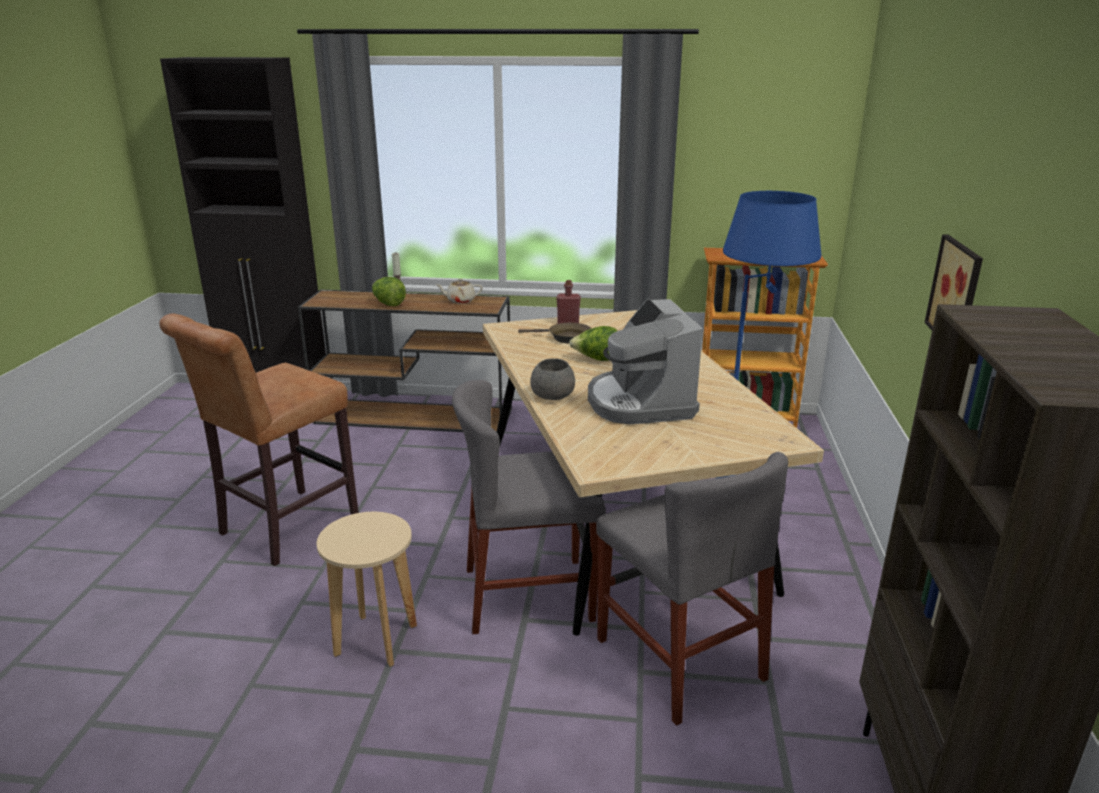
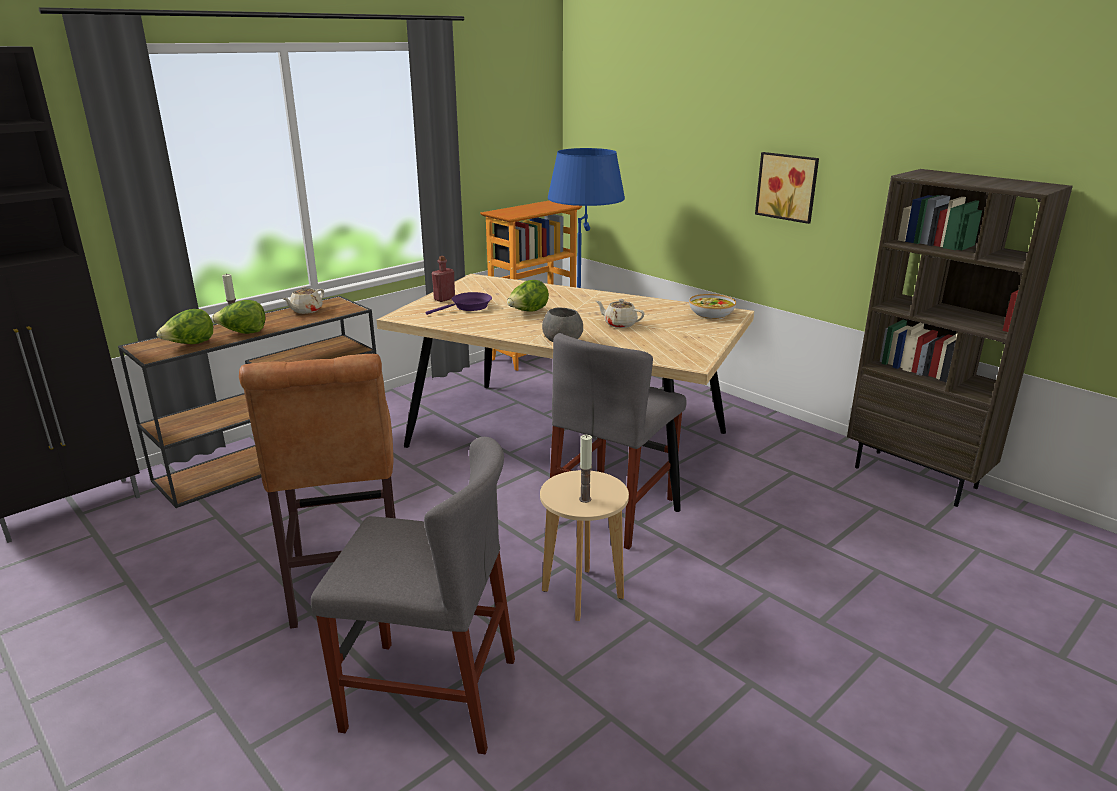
camera: 50 degrees left, 0 degrees up
brown frying pan [518,323,591,344] -> purple frying pan [426,292,492,315]
coffee machine [588,299,702,424] -> beige teapot [596,299,644,328]
grey chair [596,452,788,726] -> grey chair moved to [311,437,515,754]
none -> lettuce [157,309,213,344]
none -> candle [579,435,592,503]
none -> bowl [689,294,736,320]

